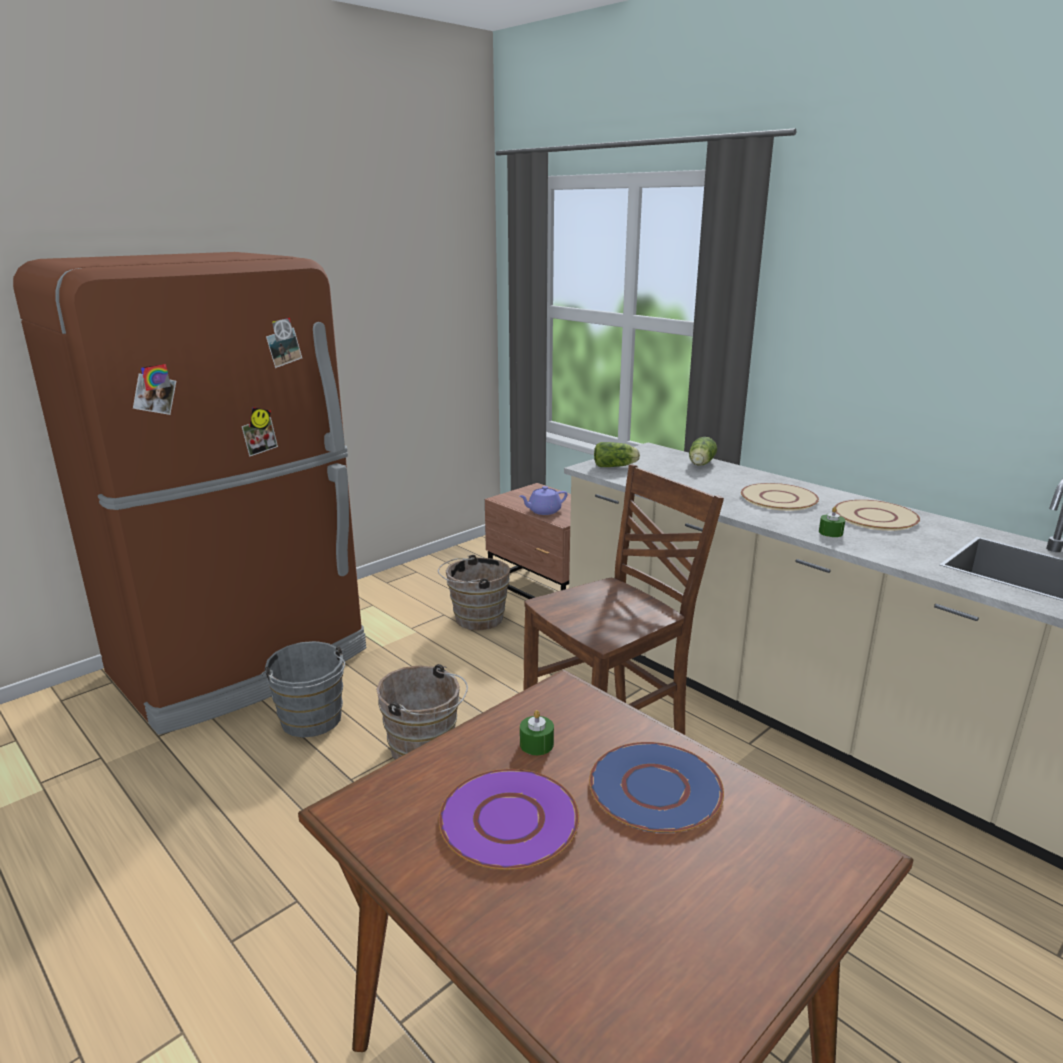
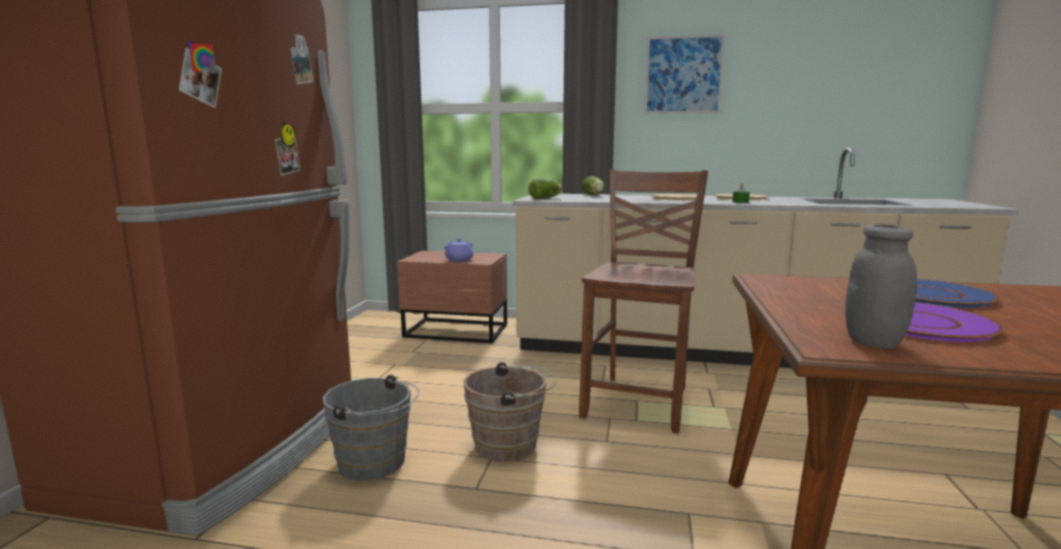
camera: 35 degrees left, 10 degrees down
brown bucket [438,555,510,630] -> none
green candle [520,710,554,755] -> none
none -> picture [644,34,725,114]
none -> grey jar [845,224,917,349]

